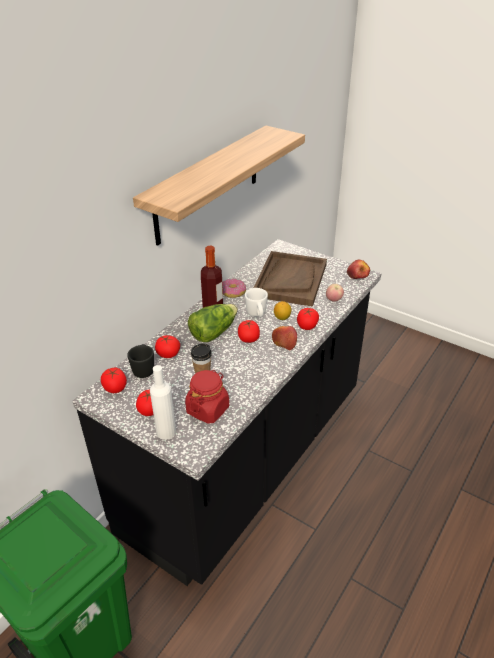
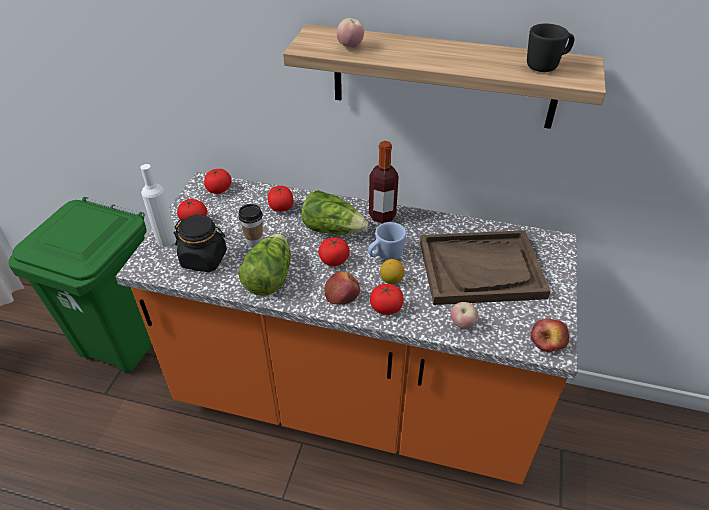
camera: 70 degrees right, 5 degrees up
black counter [72,239,381,586] -> orange counter [116,172,578,484]
black mug [127,344,154,378] -> black mug moved to [527,24,574,72]
red jar [185,370,229,424] -> black jar [173,215,227,272]
donut [222,279,246,298] -> none
white mug [245,288,268,317] -> blue mug [368,222,406,260]
none -> lettuce [238,233,291,296]
none -> apple [337,18,364,48]

